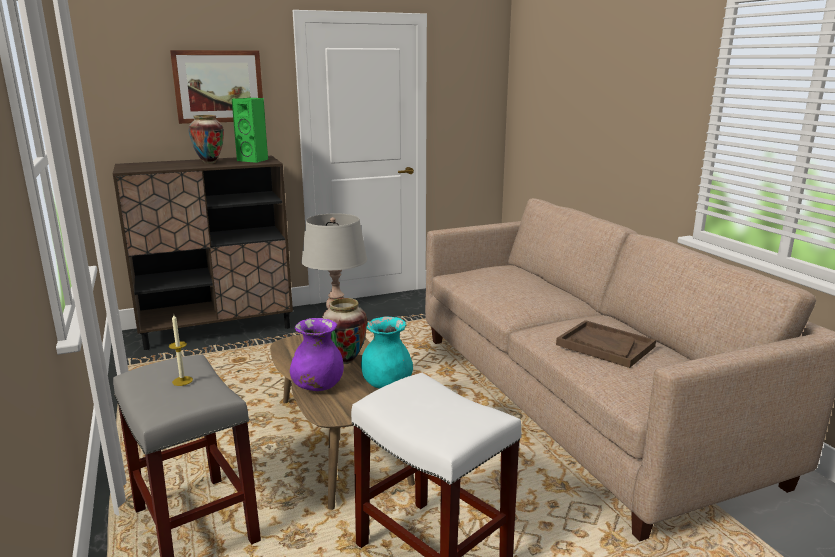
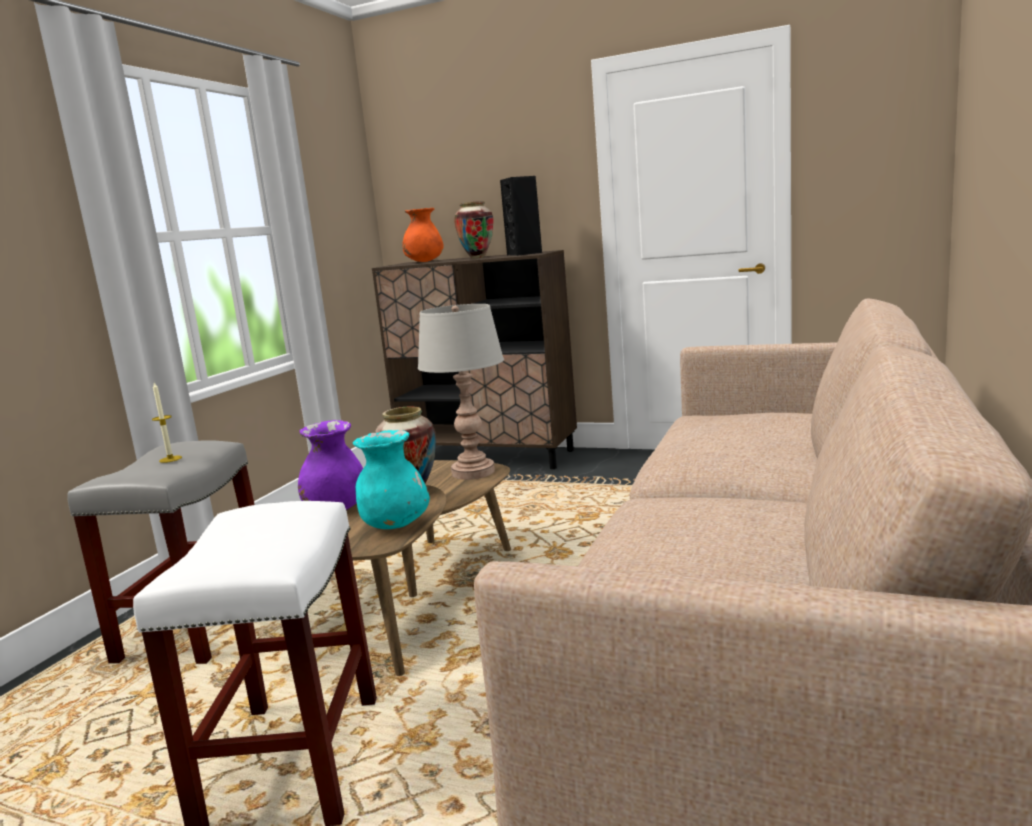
camera: 45 degrees right, 5 degrees down
picture [170,50,263,124] -> none
green speaker [232,98,268,163] -> black speaker [500,176,542,256]
brown tray [556,320,656,368] -> none
none -> orange vase [402,208,443,262]

